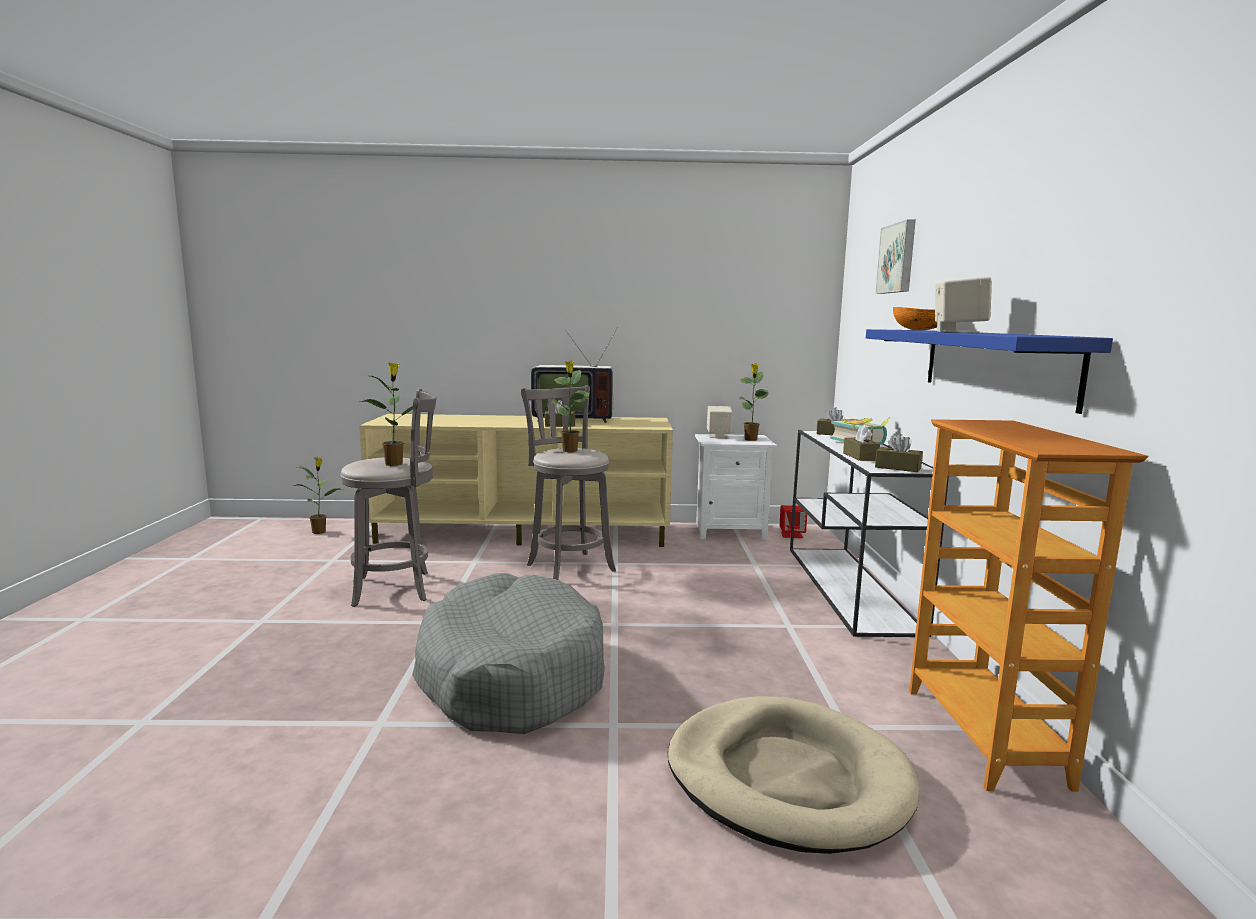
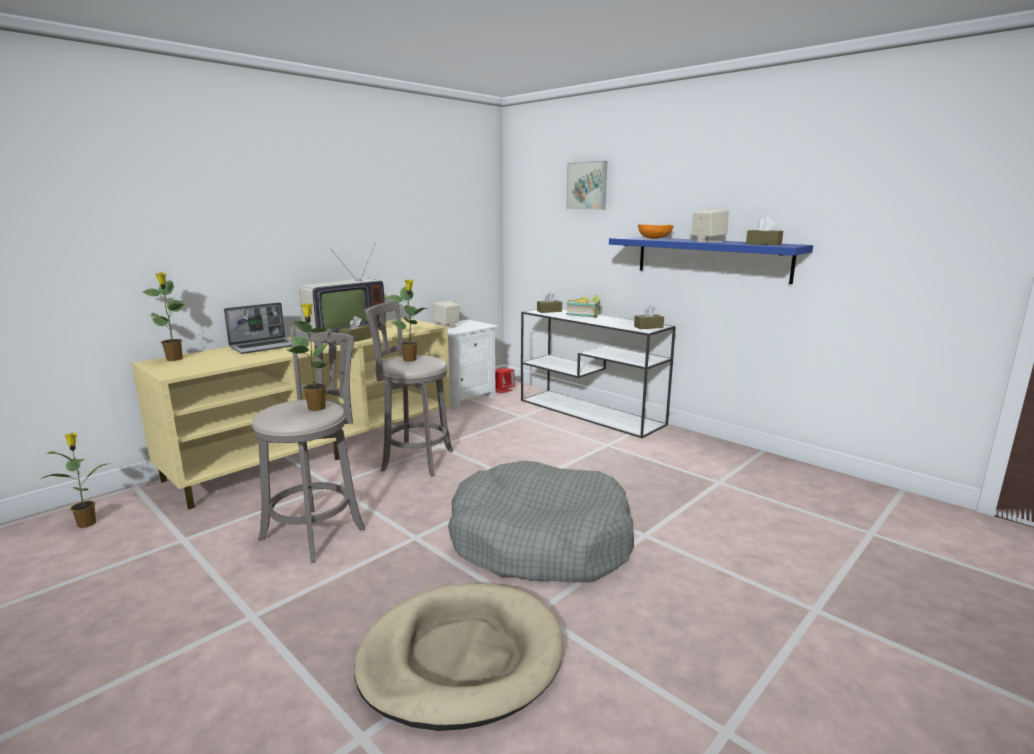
camera: 45 degrees left, 5 degrees up
beige dog bed [668,696,919,854] -> beige dog bed moved to [354,584,563,731]
potted plant [739,364,769,441] -> potted plant moved to [143,272,185,361]
brown tissue box [843,425,880,461] -> brown tissue box moved to [746,217,783,245]
bookcase [909,419,1148,792] -> none
none -> laptop [224,303,292,354]

